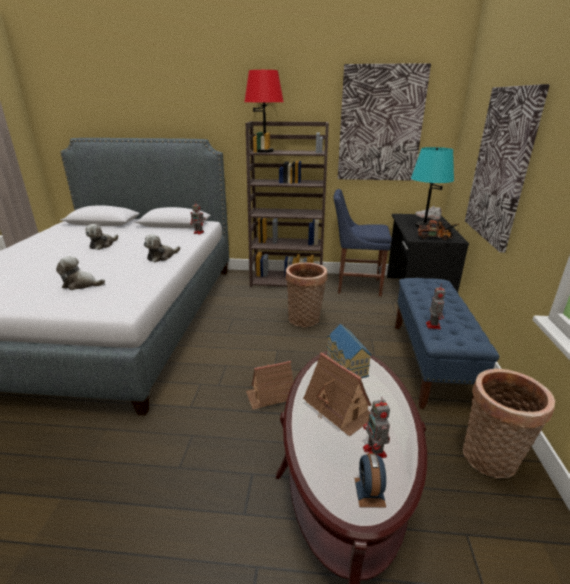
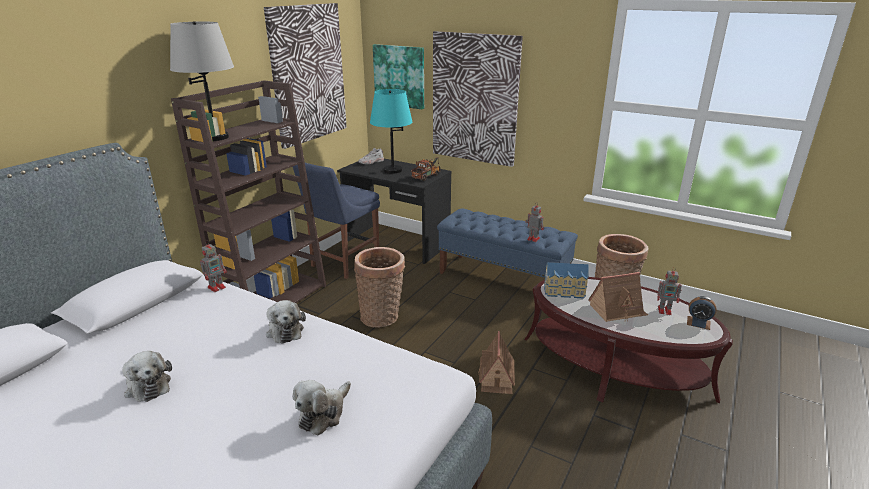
camera: 65 degrees left, 0 degrees up
red table lamp [244,69,284,153] -> grey table lamp [170,21,234,141]
none -> picture [373,44,424,109]

